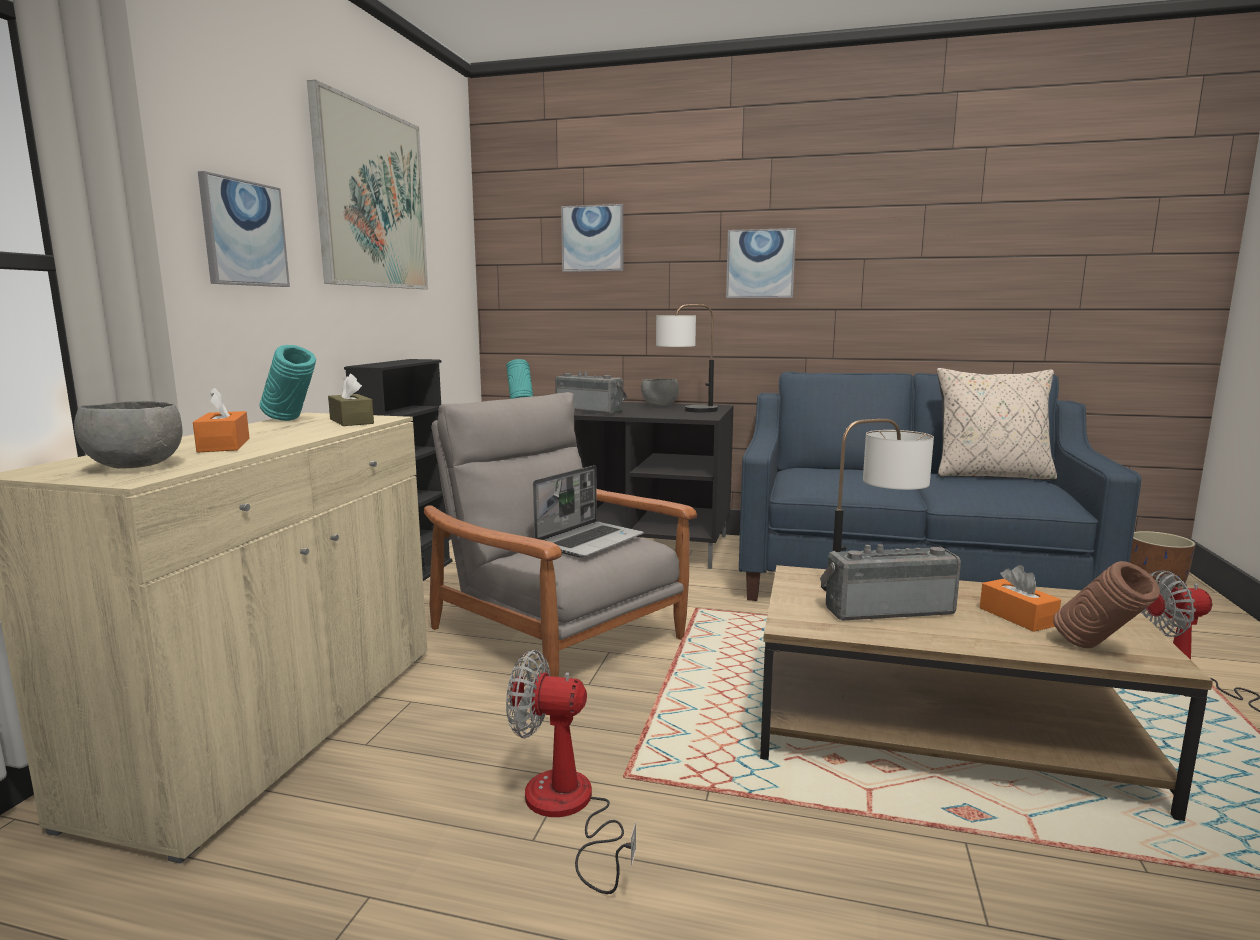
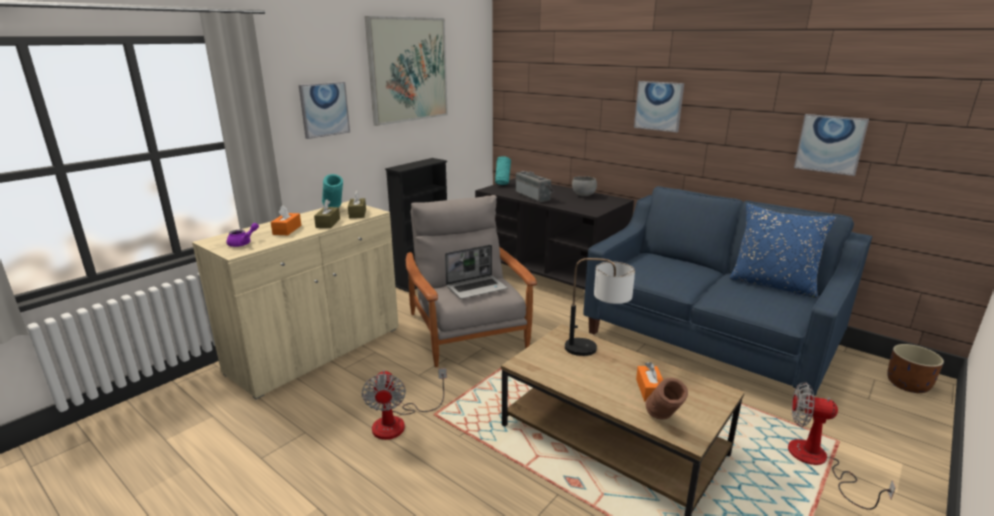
camera: 25 degrees right, 10 degrees up
grey bowl [74,401,182,469] -> purple teapot [226,223,259,247]
fan [506,650,636,894] -> fan turned 135 degrees counterclockwise [362,368,447,440]
picture [561,204,623,272] -> picture moved to [794,114,869,176]
table lamp [656,304,718,413] -> none
radio [820,544,961,620] -> none
beige pillow [937,368,1057,481] -> blue pillow [730,203,836,298]
none -> brown tissue box [314,199,340,228]

